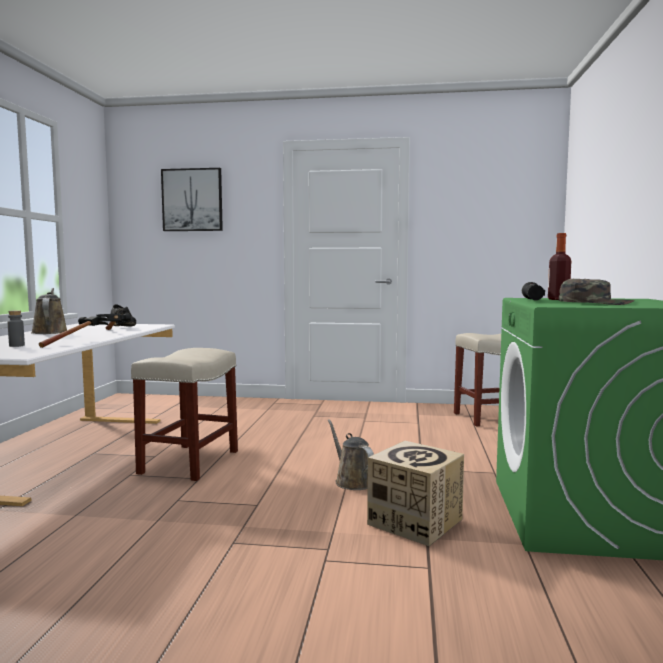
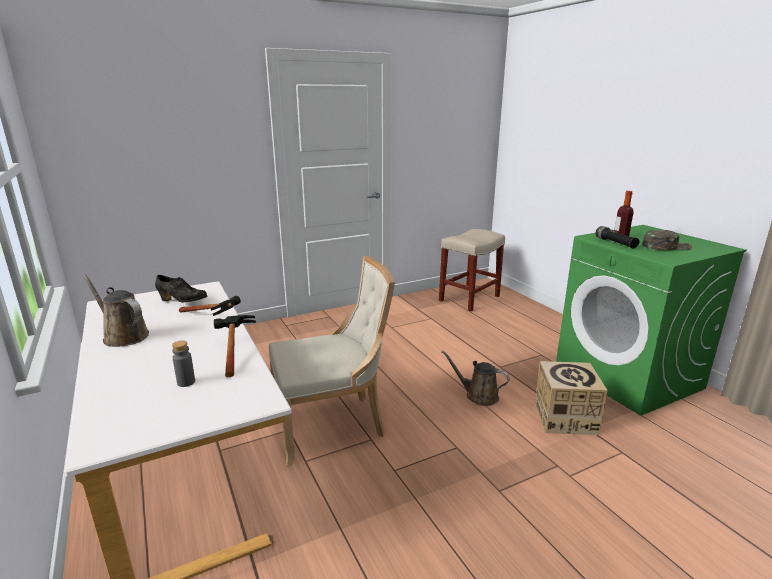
camera: 35 degrees left, 15 degrees up
beige stool [131,348,238,481] -> beige chair [269,256,395,466]
picture [161,168,223,231] -> none

